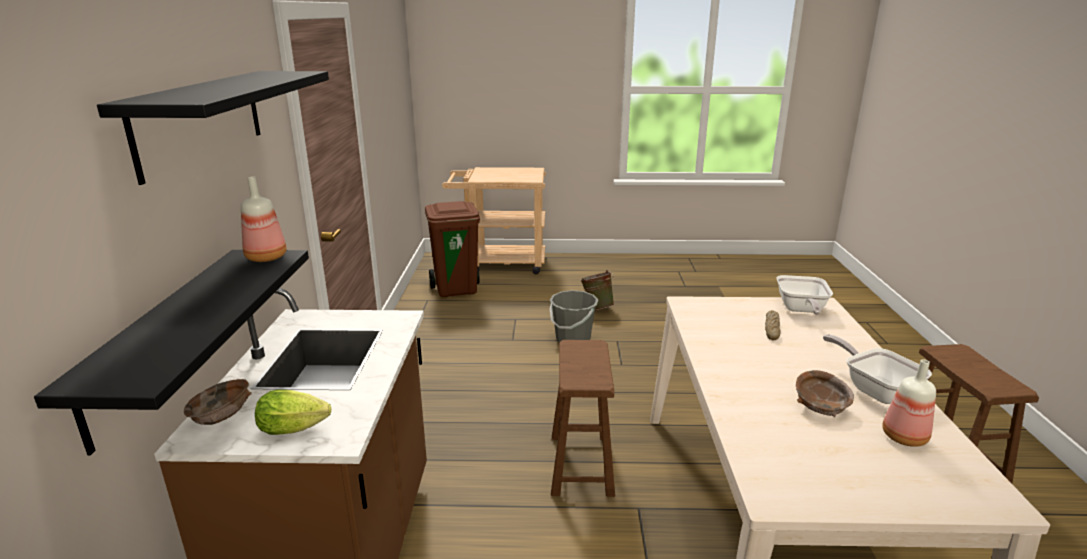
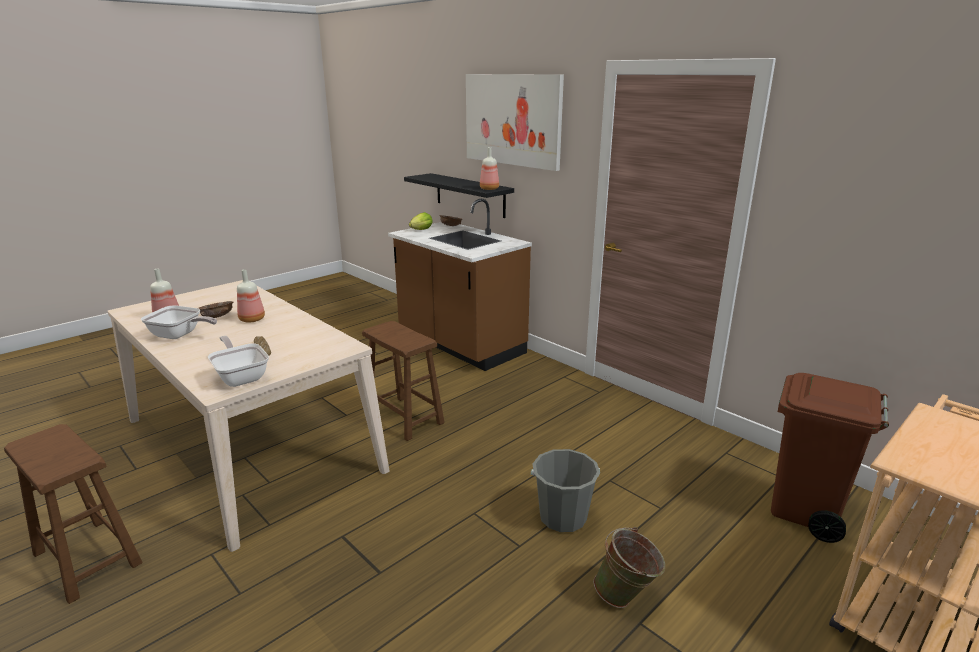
camera: 135 degrees right, 0 degrees up
black shelf [97,71,329,185] -> picture [466,74,564,171]
none -> bottle [237,269,265,323]

